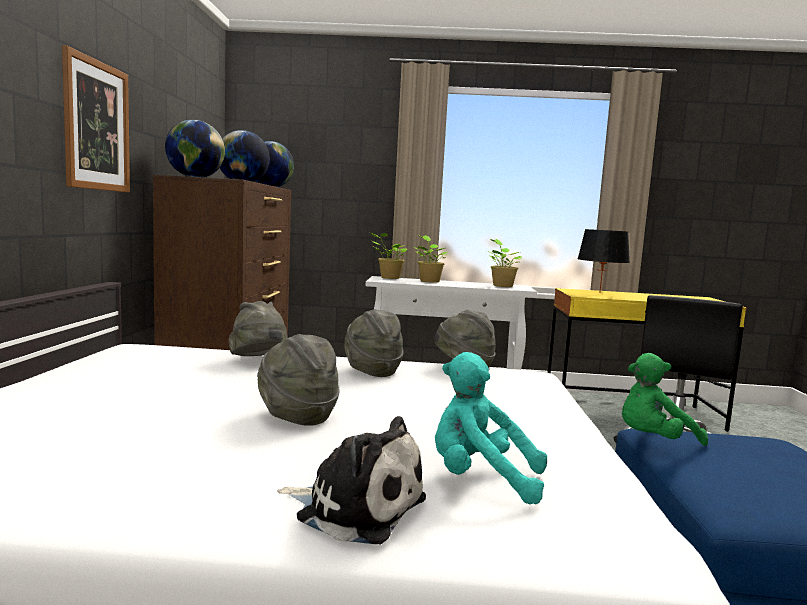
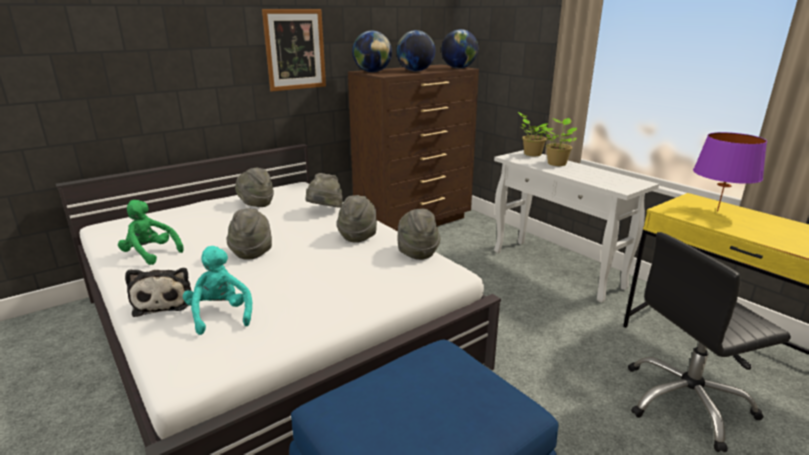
camera: 50 degrees right, 15 degrees up
potted plant [487,239,522,287] -> none
black table lamp [578,229,630,292] -> purple table lamp [693,132,767,211]
green plush toy [622,353,708,446] -> green plush toy moved to [118,200,184,265]
none -> grey hat [235,168,274,207]

